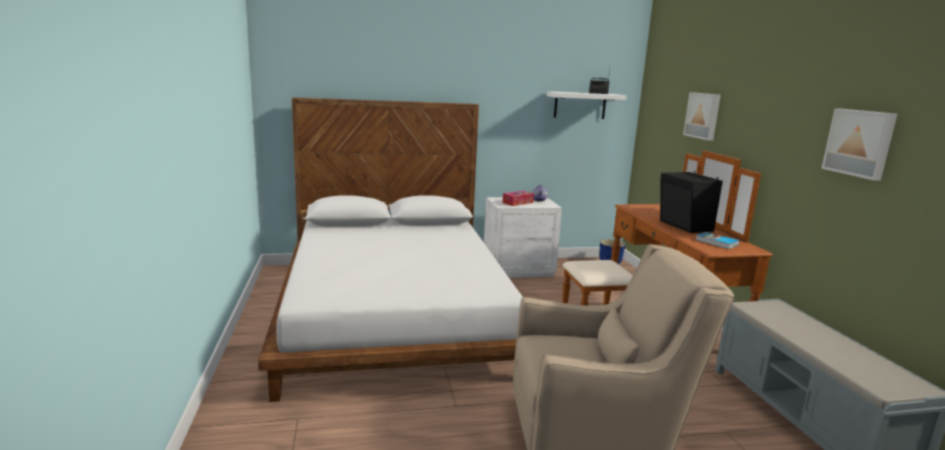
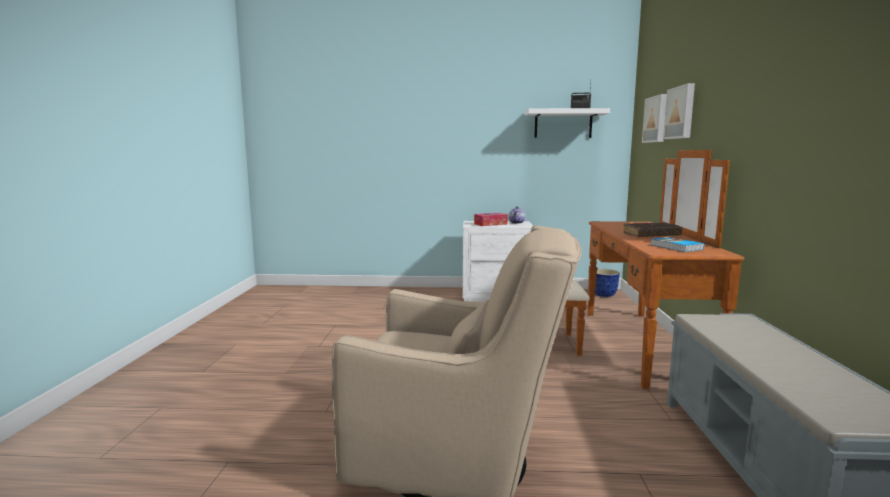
camera: 15 degrees right, 5 degrees down
white bed [258,97,522,402] -> none
black speaker [660,171,723,233] -> brown book [623,222,682,237]
picture [821,108,897,180] -> picture moved to [642,94,667,143]

